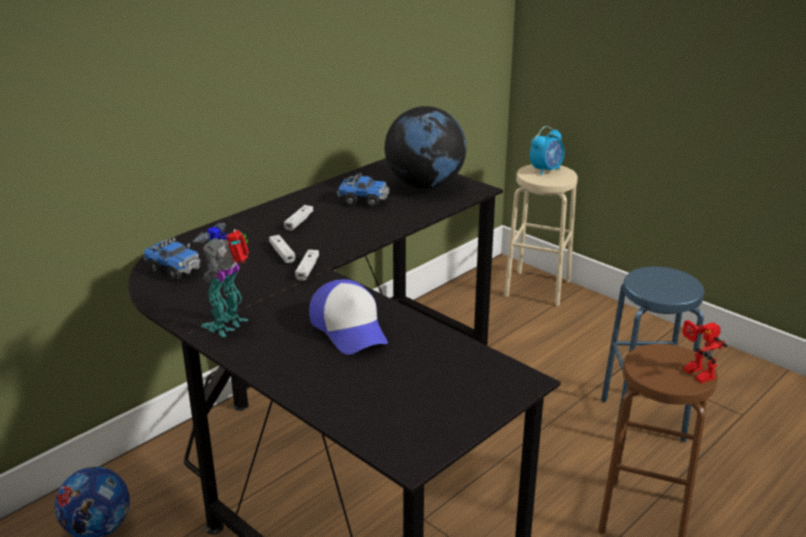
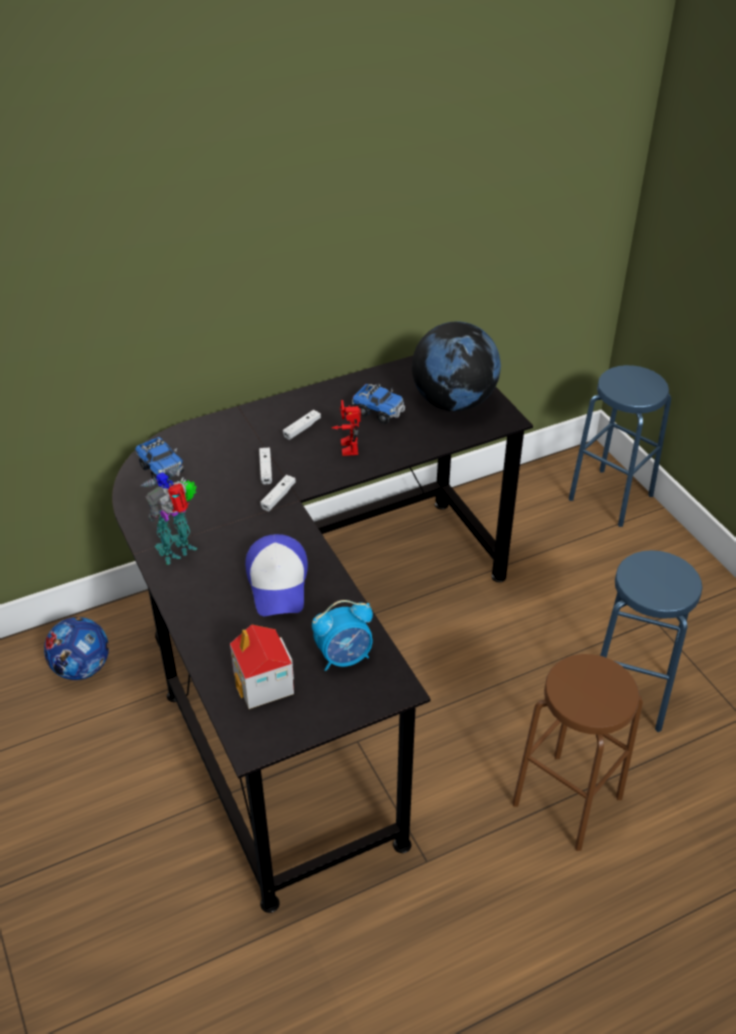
camera: 20 degrees right, 15 degrees up
beige stool [504,164,578,306] -> blue stool [569,365,671,527]
alarm clock [530,126,565,176] -> alarm clock moved to [312,600,373,671]
toy robot [682,320,728,383] -> toy robot moved to [331,400,361,456]
none -> toy house [230,624,294,709]

